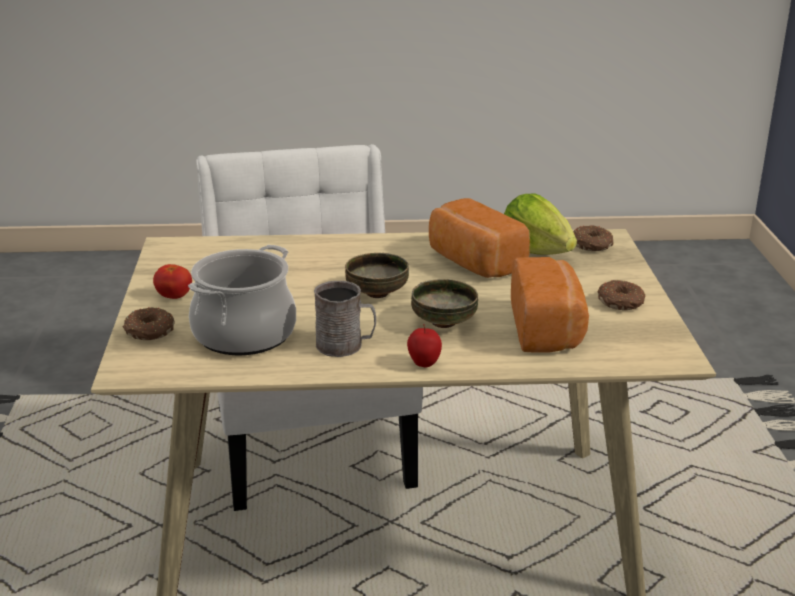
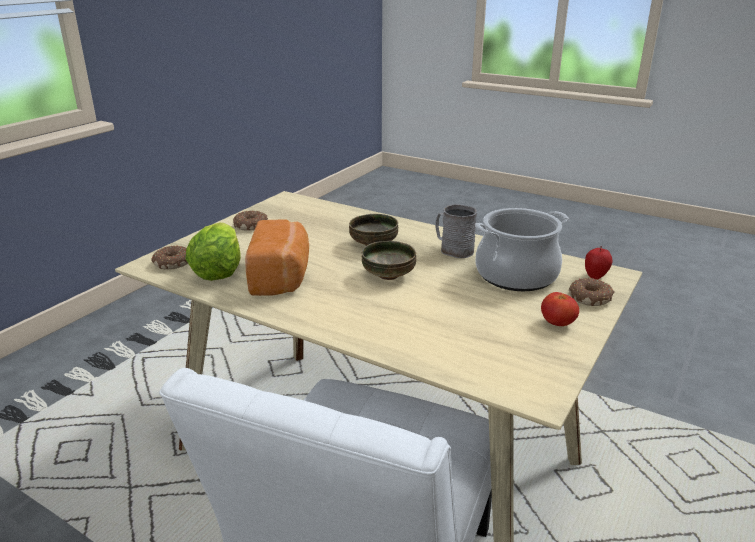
camera: 145 degrees left, 0 degrees up
apple [407,324,442,367] -> apple moved to [585,246,612,280]
bread [511,257,589,353] -> none

